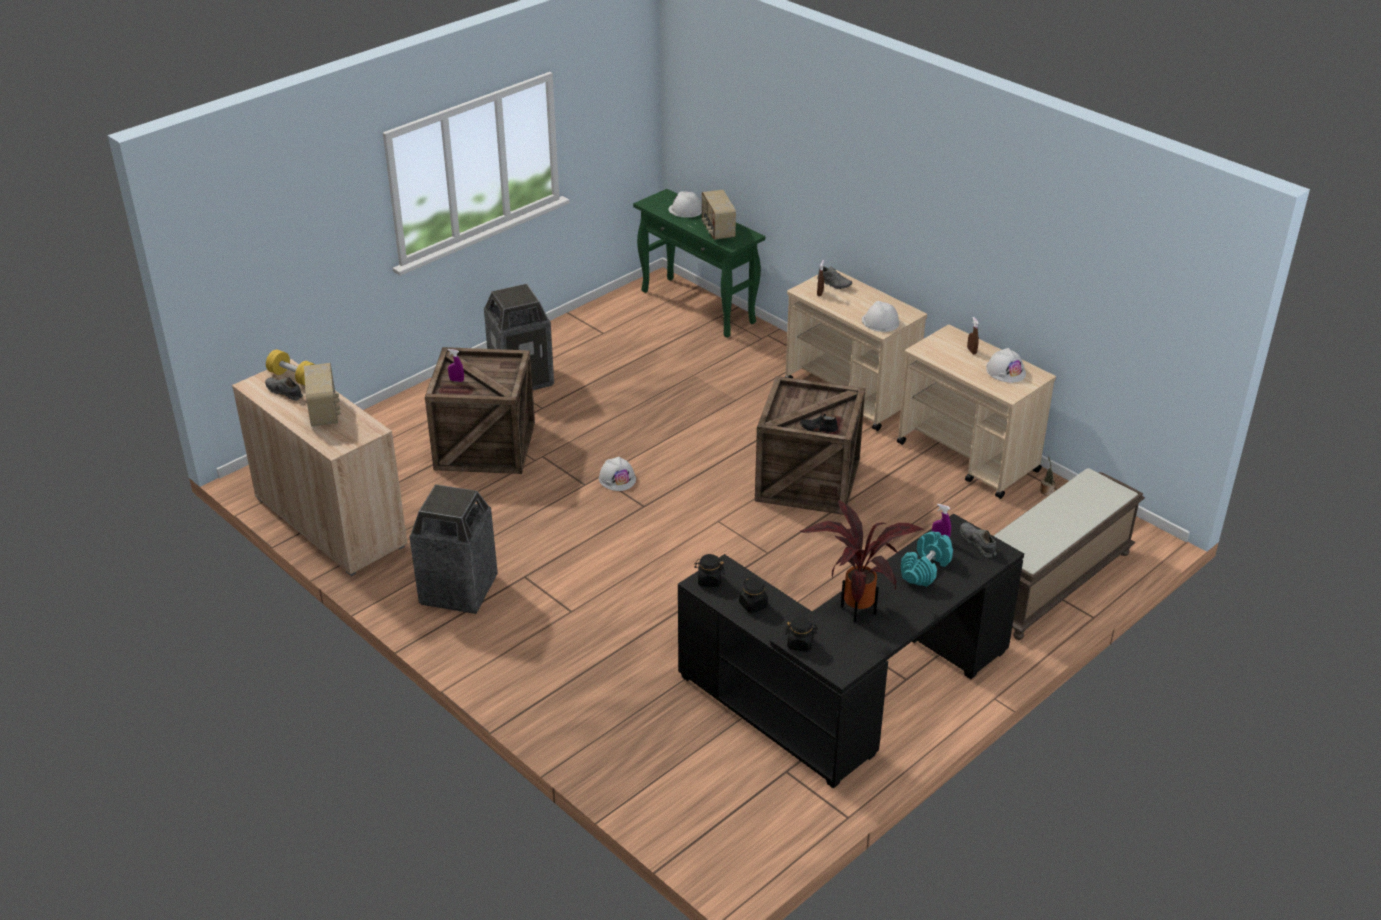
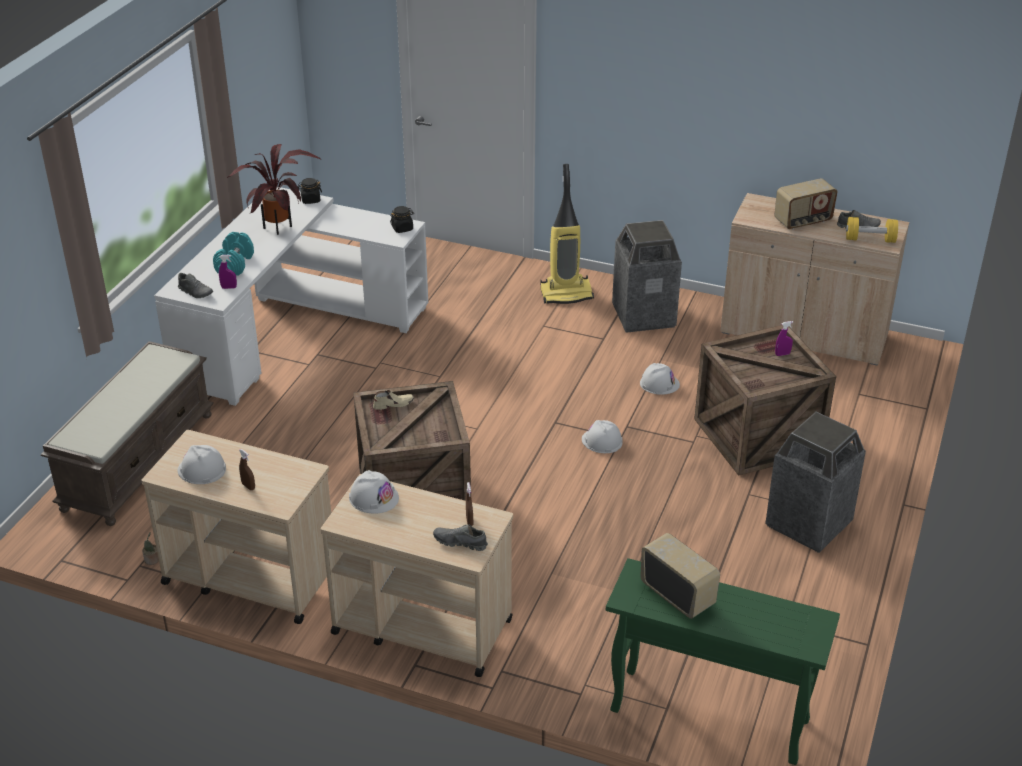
camera: 155 degrees right, 0 degrees up
radio [304,363,341,426] -> radio turned 75 degrees counterclockwise [774,178,838,230]
white hard hat [668,191,702,218] -> white hard hat moved to [640,363,680,395]
black desk [678,513,1024,789] -> white desk [154,187,428,406]
black jar [739,577,768,613] -> none
black shoe [799,413,838,432] -> beige shoe [373,390,414,410]
none -> vacuum cleaner [540,164,594,304]

